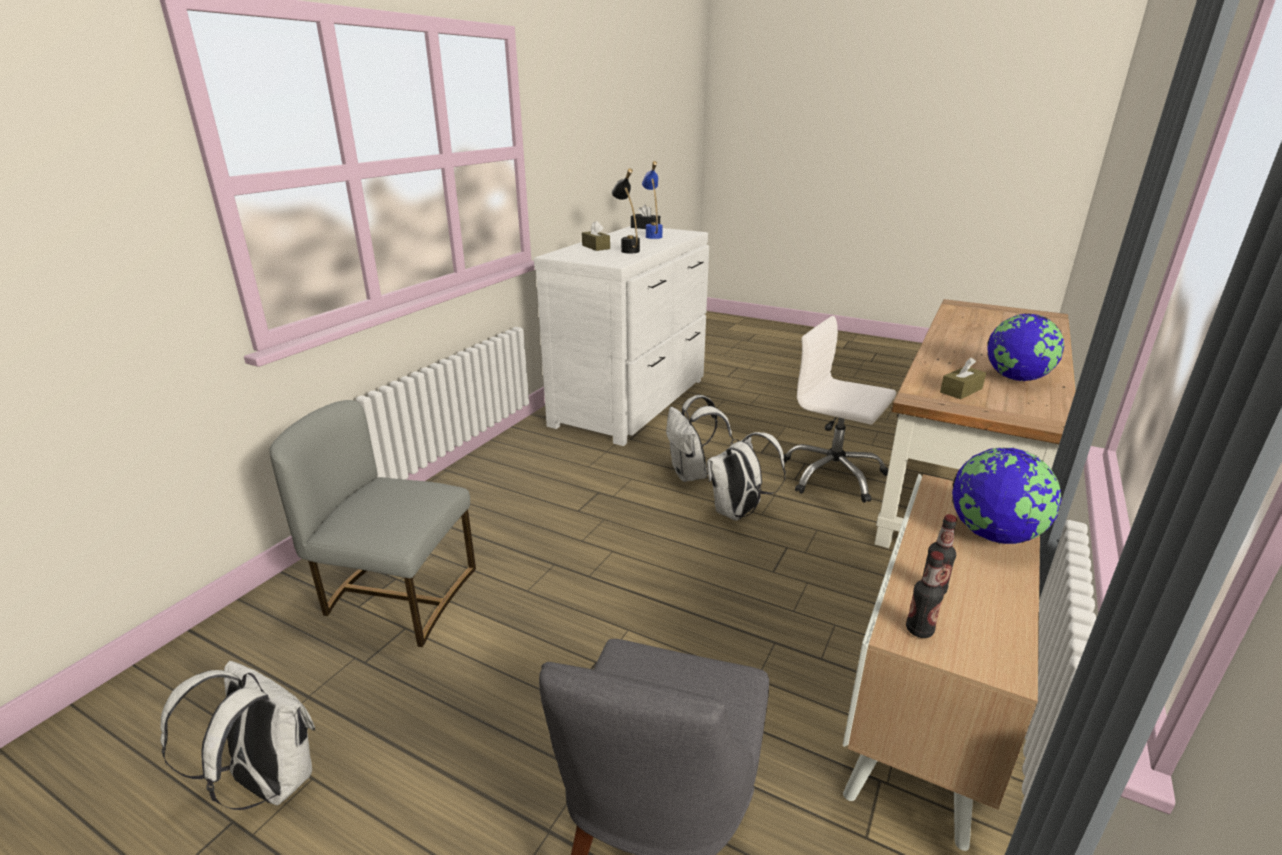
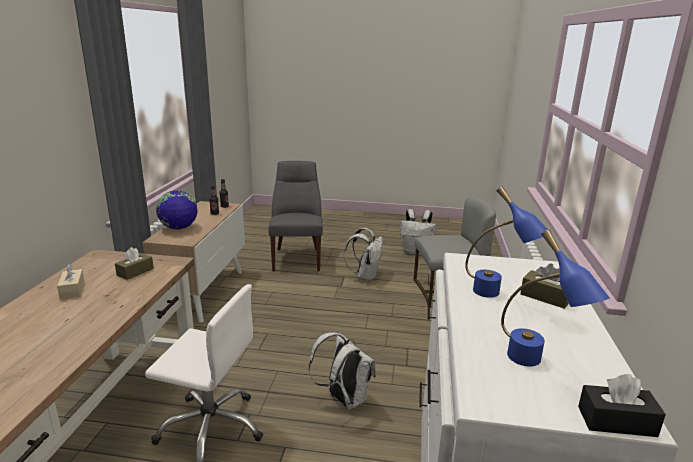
camera: 160 degrees right, 5 degrees down
black table lamp [612,168,640,254] -> blue table lamp [465,187,548,298]
white backpack [707,432,786,521] -> white backpack moved to [344,228,383,282]
globe [987,313,1064,381] -> beige tissue box [57,264,85,299]

